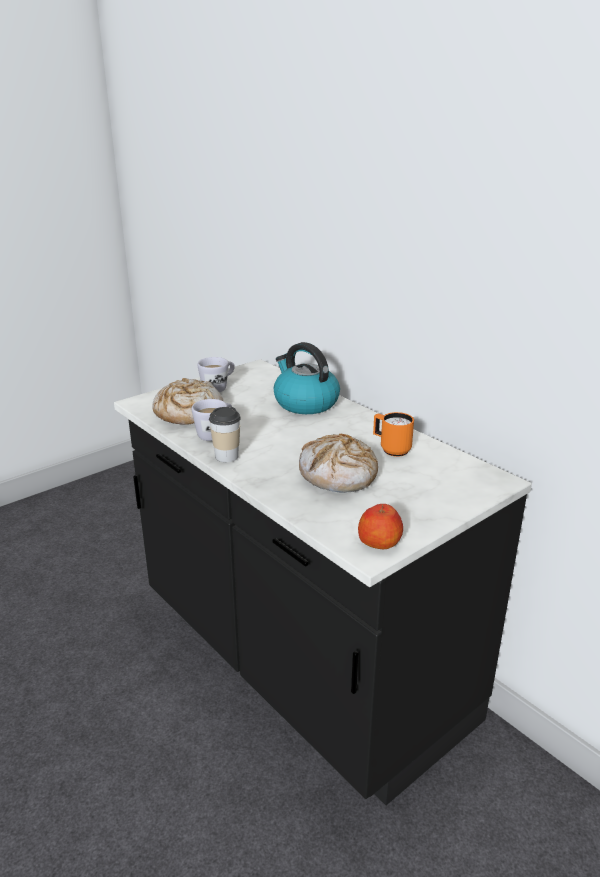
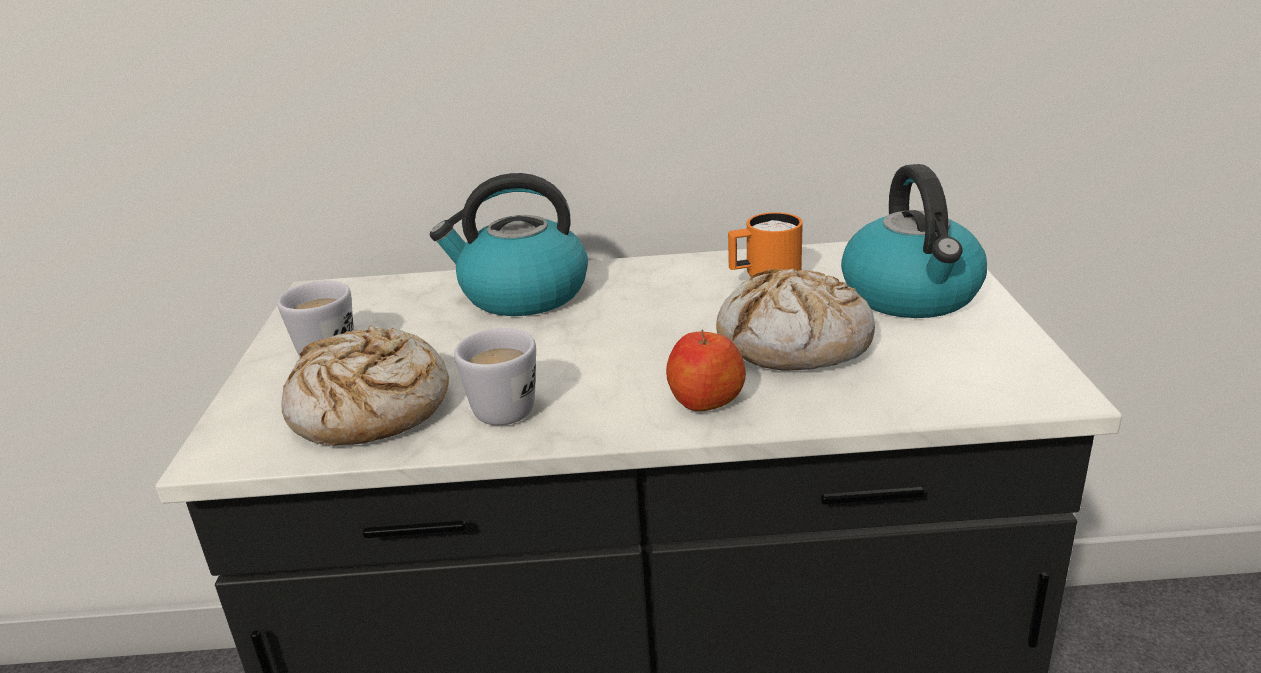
camera: 50 degrees left, 0 degrees up
cup [209,407,241,462] -> none
apple [358,504,403,549] -> apple moved to [666,329,746,411]
none -> kettle [841,164,987,318]

